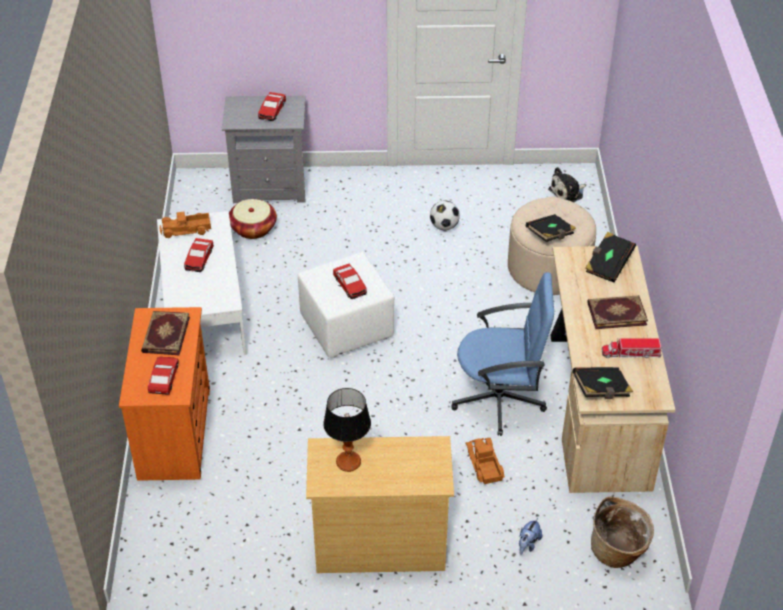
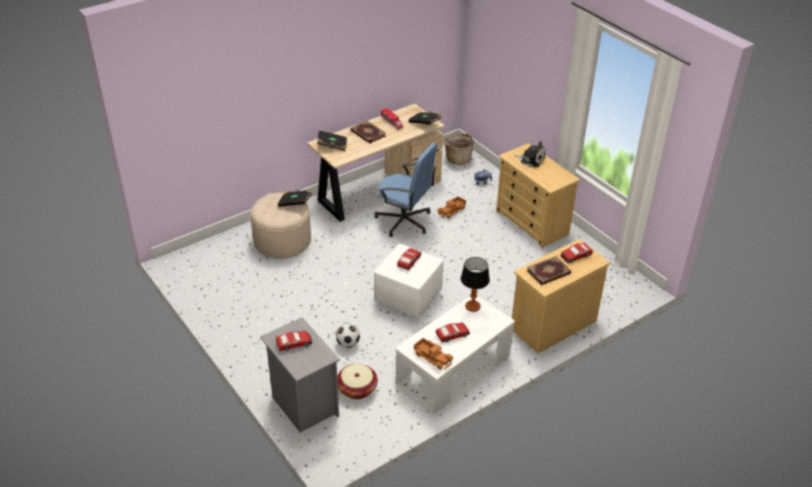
camera: 125 degrees left, 5 degrees down
orange dresser [119,307,210,481] -> beige dresser [512,239,611,354]
table lamp [323,388,371,472] -> table lamp moved to [461,257,490,312]
football [430,200,460,230] -> football moved to [336,323,360,348]
blue office chair [451,272,554,436] -> blue office chair turned 150 degrees clockwise [374,143,437,237]
plush toy [548,167,586,202] -> plush toy moved to [515,141,546,167]

